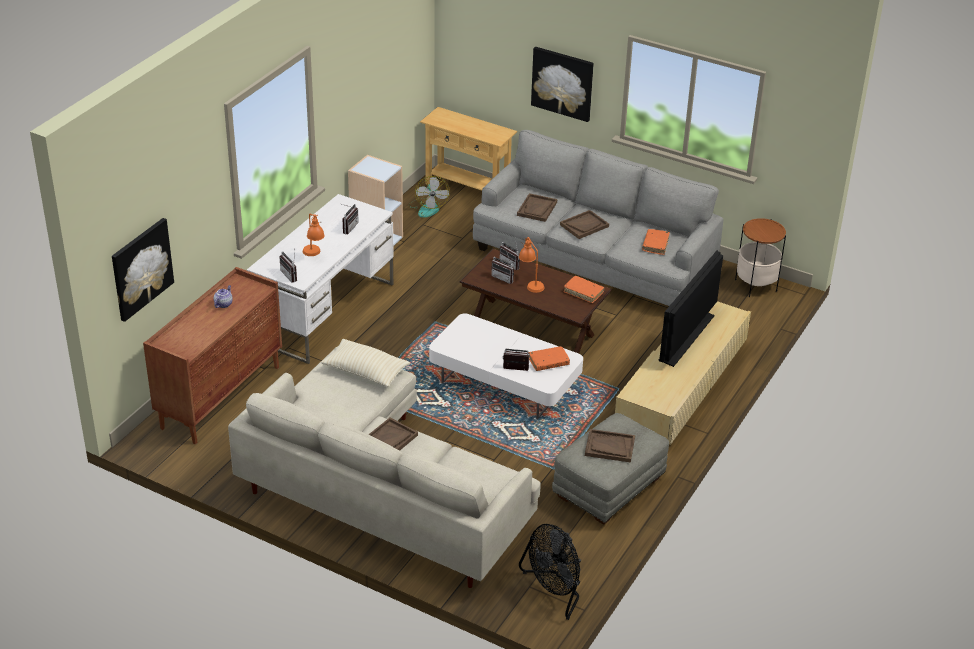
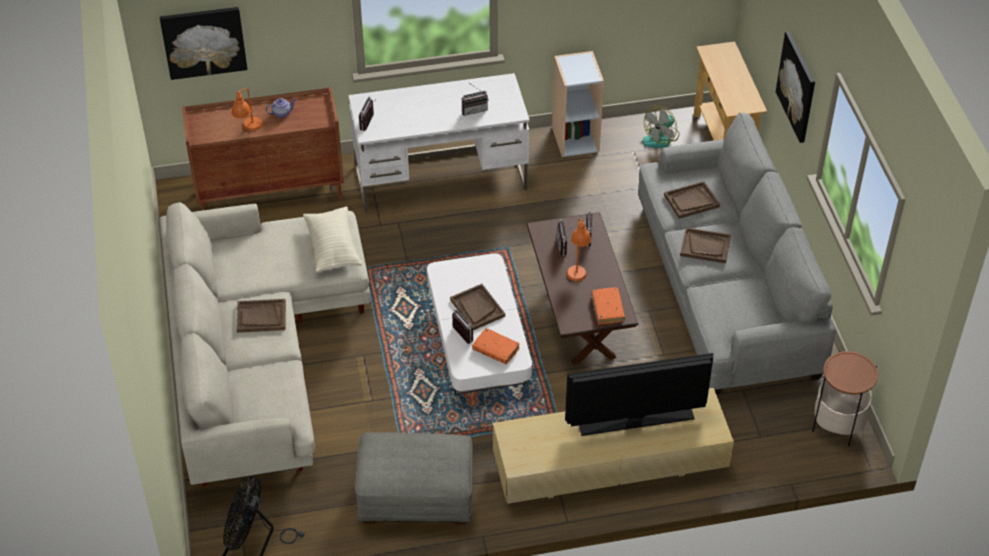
camera: 50 degrees right, 10 degrees up
orange table lamp [303,214,325,256] -> orange table lamp moved to [232,88,263,131]
brown tray [585,429,635,463] -> brown tray moved to [450,284,505,330]
orange book [642,229,670,255] -> none

